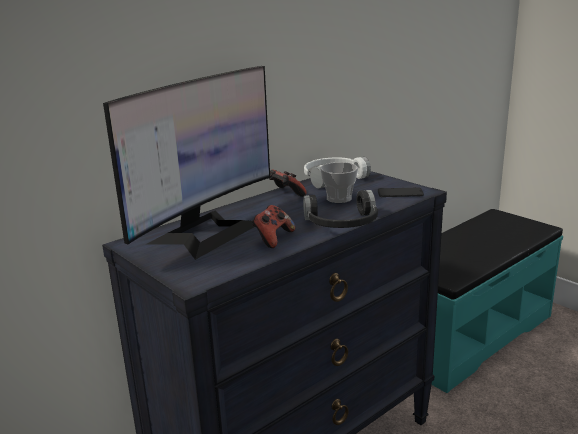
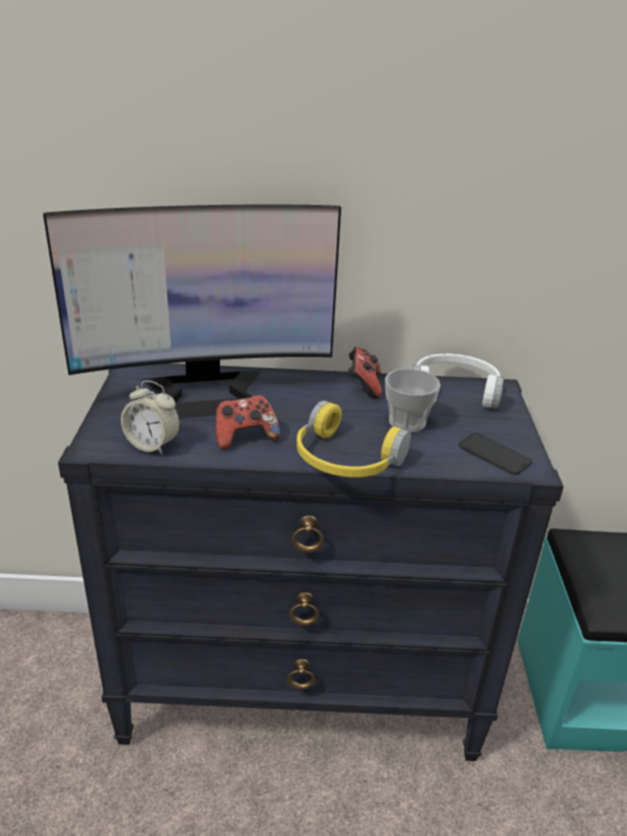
camera: 40 degrees right, 10 degrees up
black headphones [303,190,378,228] -> yellow headphones [297,400,411,478]
none -> alarm clock [121,381,180,455]

